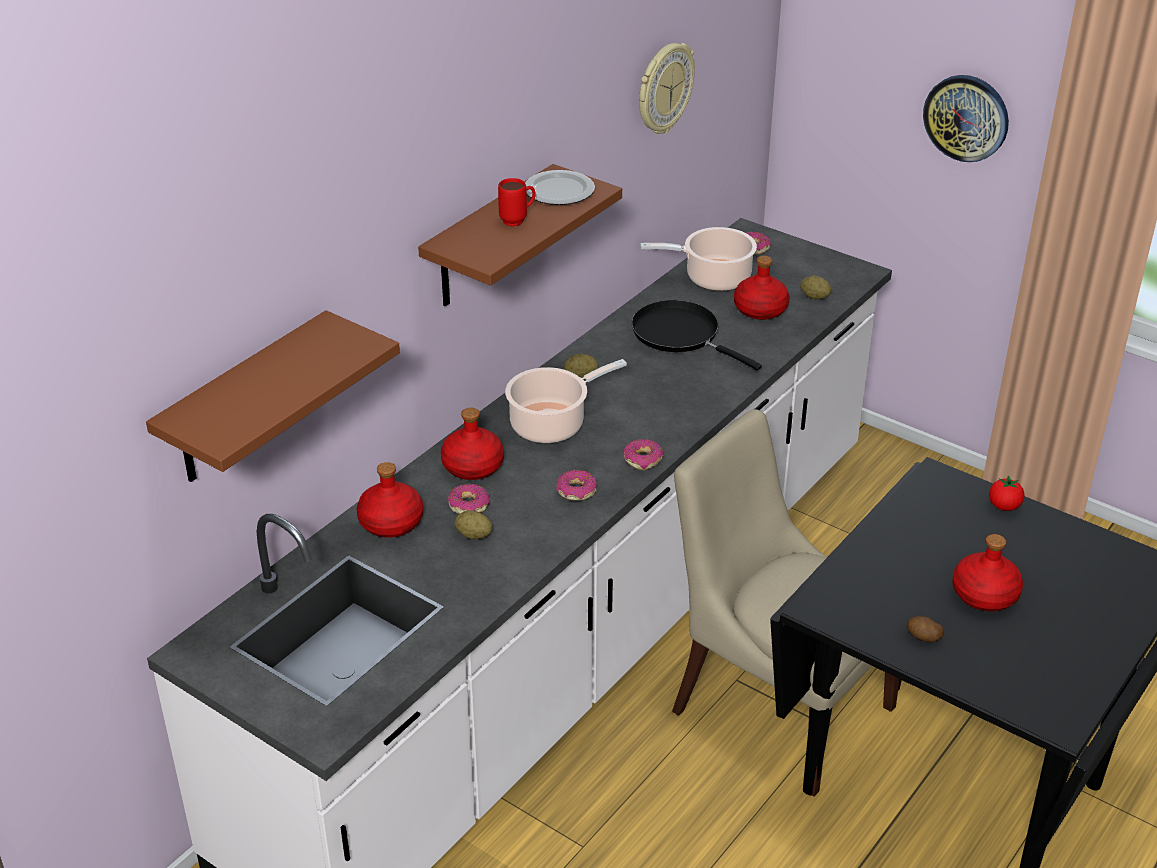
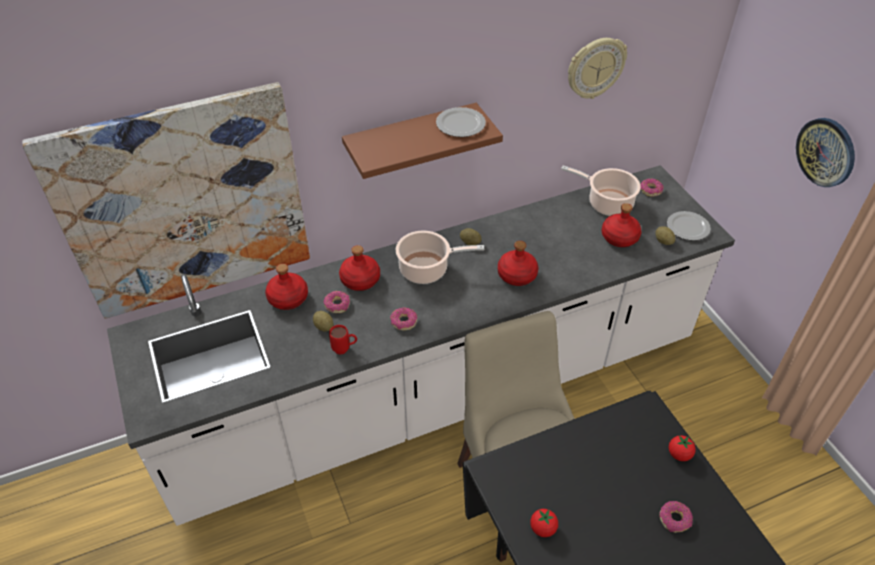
camera: 30 degrees right, 10 degrees up
brown shelf [146,310,400,482] -> picture [22,82,310,318]
red mug [498,178,536,227] -> red mug moved to [329,325,357,355]
donut [624,439,664,470] -> donut moved to [659,501,693,533]
black frying pan [631,300,762,370] -> none
potato [907,616,944,642] -> tomato [530,509,558,537]
red bottle [952,534,1023,612] -> red bottle moved to [498,241,538,286]
none -> plate [667,211,711,241]

